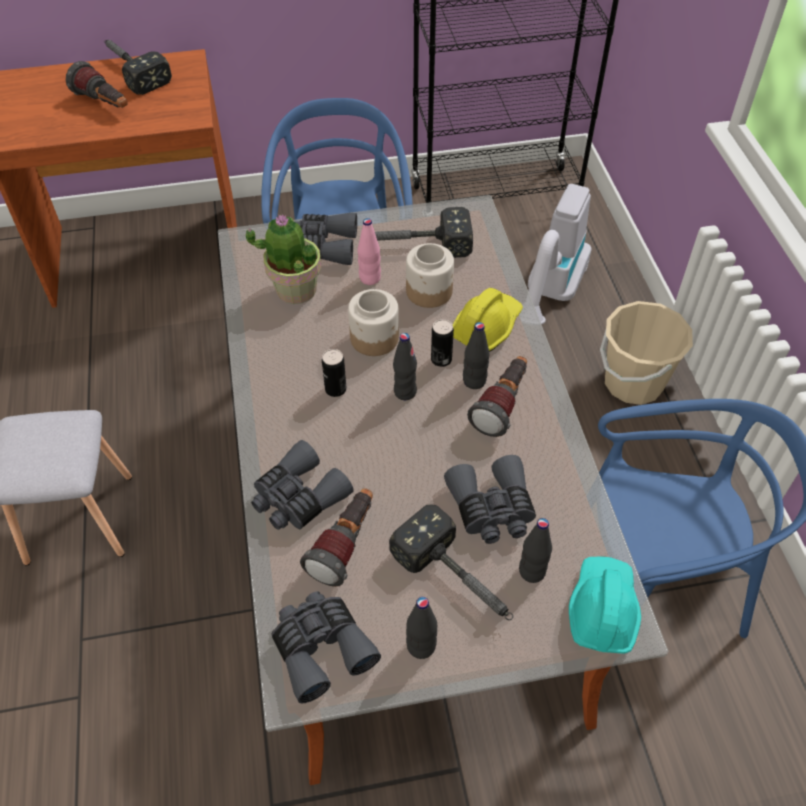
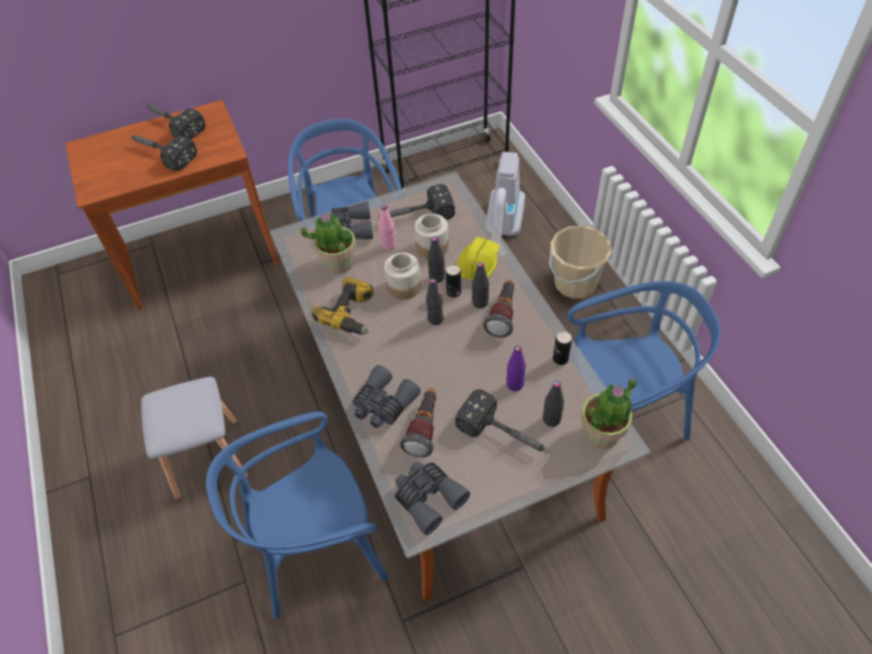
camera: 10 degrees left, 0 degrees up
flashlight [66,61,127,108] -> hammer [131,136,197,171]
can [322,349,346,397] -> can moved to [553,331,572,365]
black bottle [406,597,437,659] -> black bottle moved to [428,237,445,283]
grey binoculars [444,455,536,544] -> purple bottle [506,346,526,391]
turquoise hard hat [569,557,641,654] -> potted plant [581,378,637,449]
none -> blue chair [206,412,389,619]
none -> power drill [312,276,374,335]

